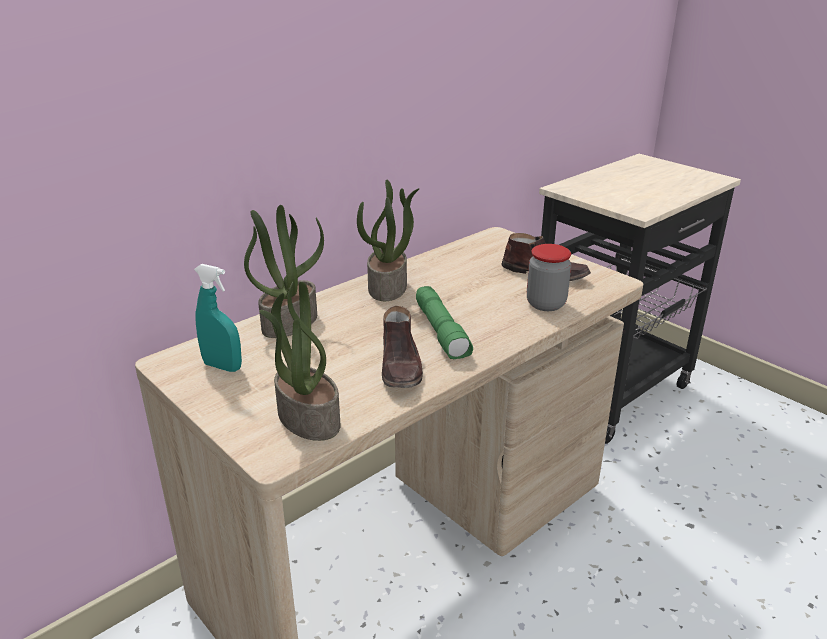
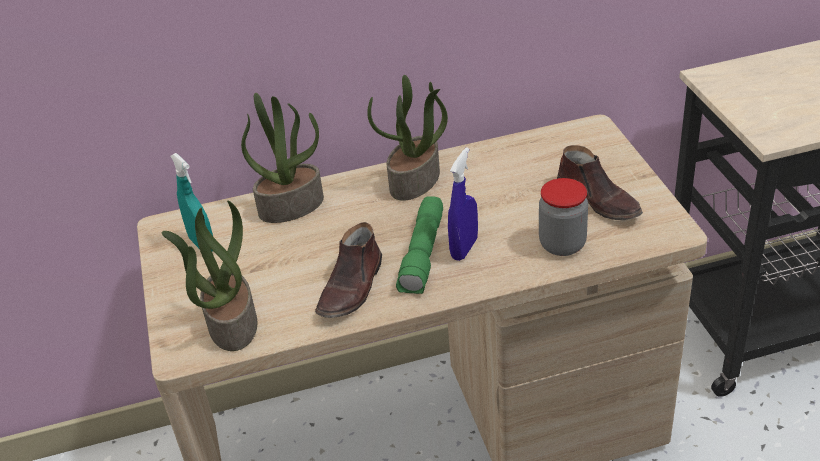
camera: 30 degrees right, 10 degrees up
none -> blue spray bottle [448,147,478,261]

